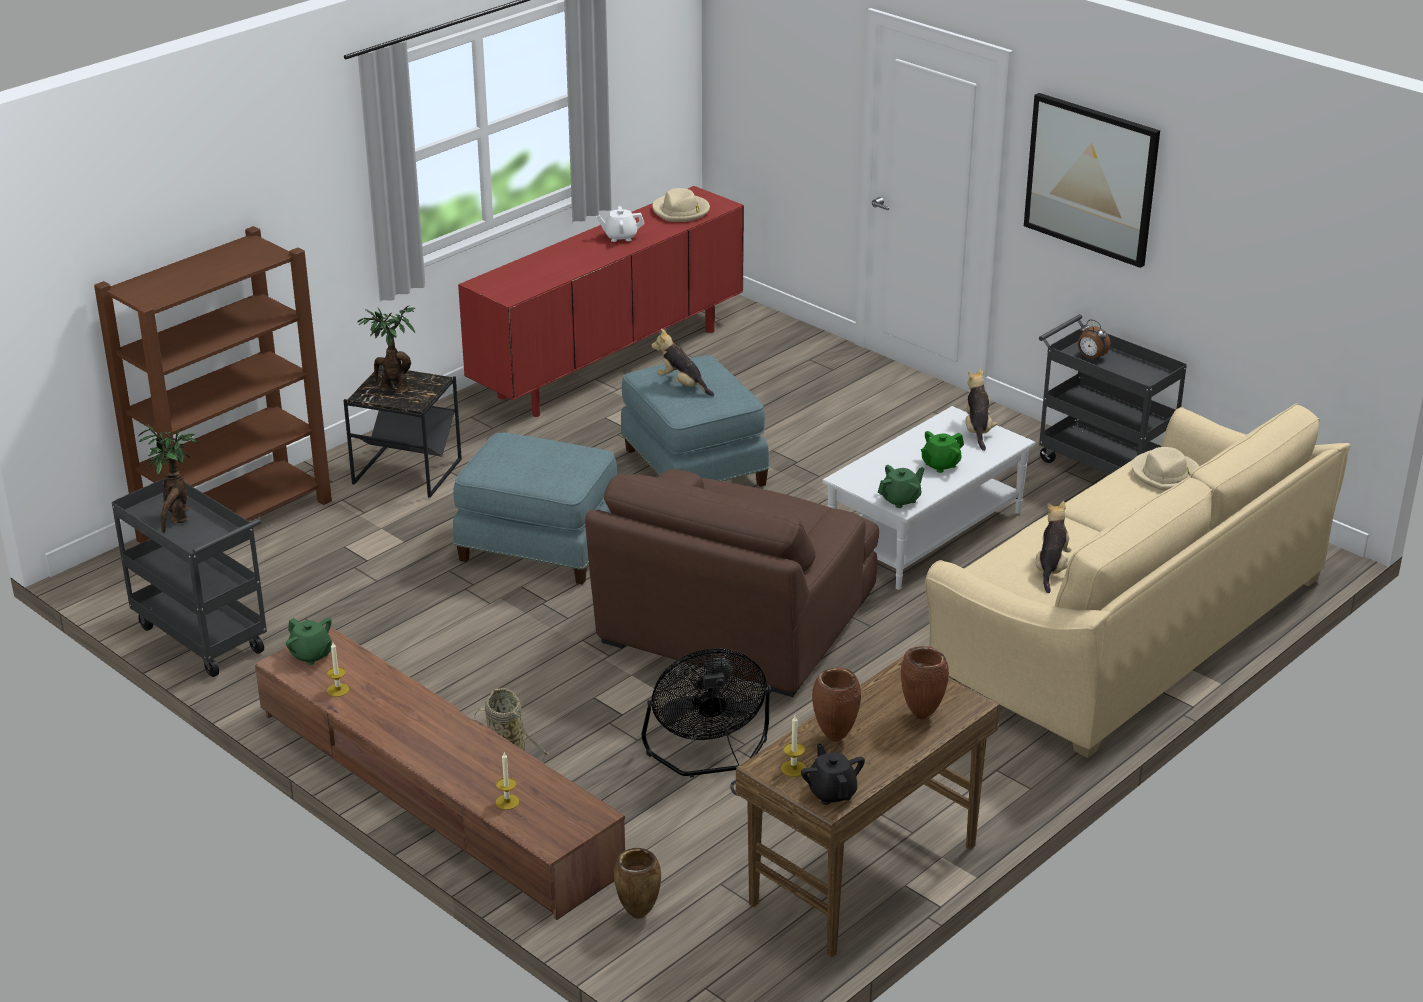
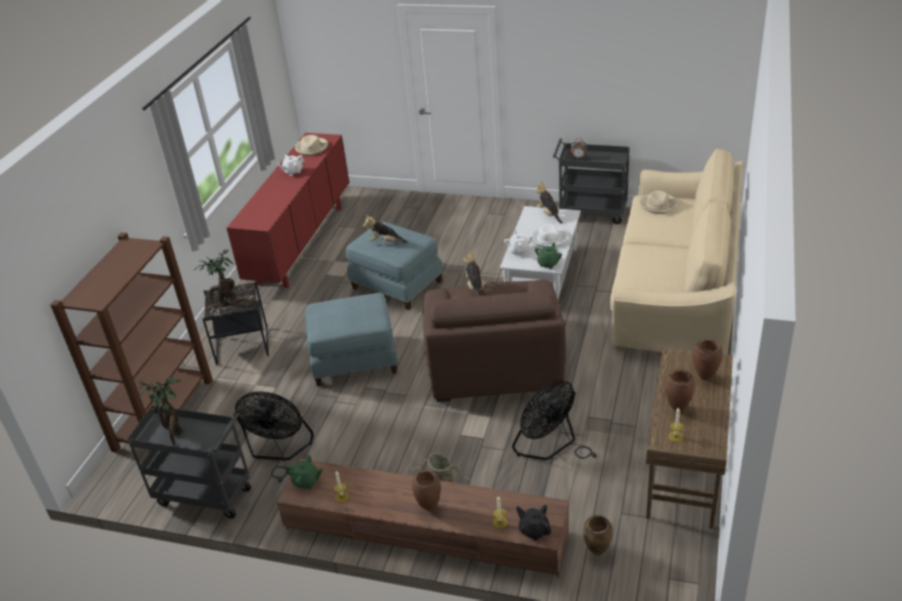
camera: 25 degrees left, 5 degrees up
black teapot [801,743,865,805] -> black teapot moved to [516,505,551,541]
green teapot [921,431,964,473] -> white hat [530,224,568,247]
picture [1024,93,1160,268] -> none
plush toy [1036,501,1071,593] -> plush toy moved to [464,250,487,296]
none -> black fan [233,392,314,483]
none -> brown vase [412,469,441,511]
none -> white teapot [504,230,533,256]

